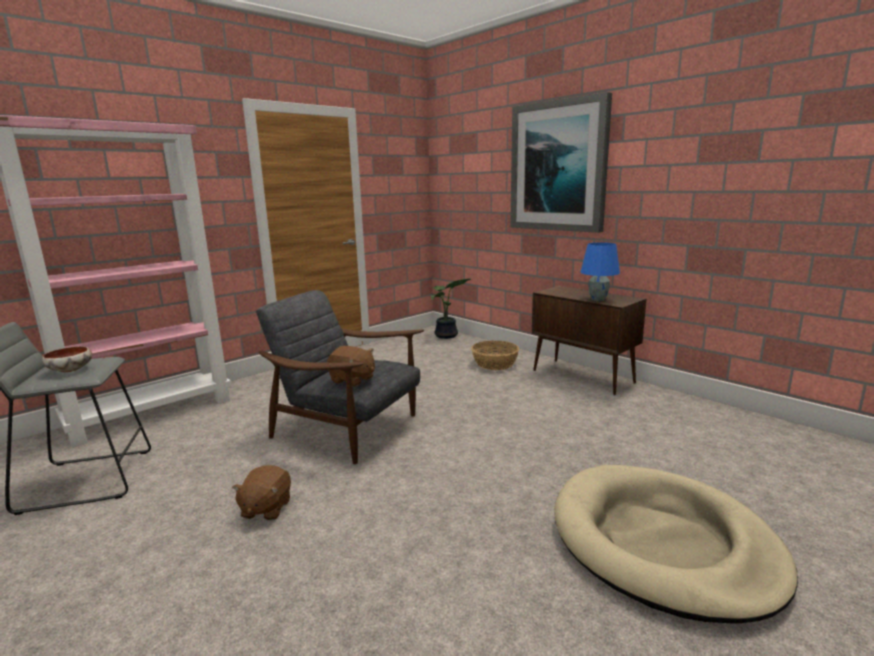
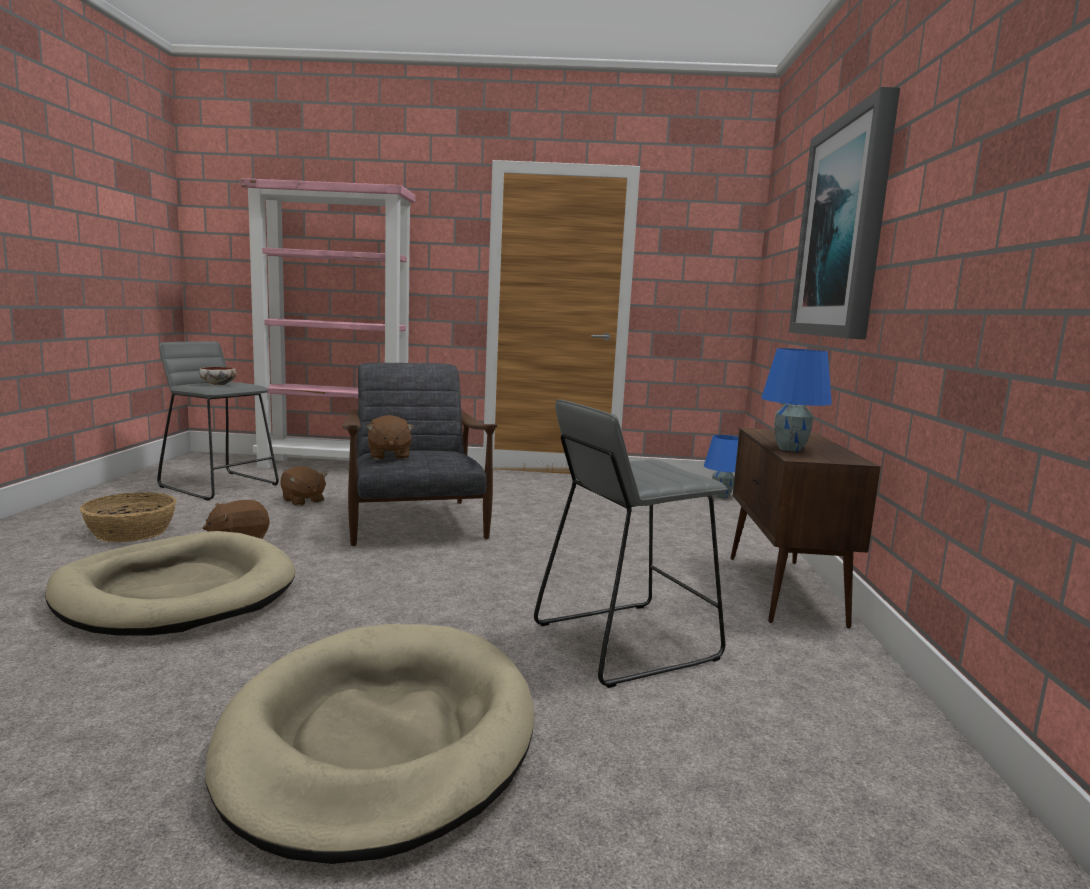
camera: 45 degrees right, 5 degrees down
potted plant [431,278,471,339] -> blue table lamp [704,435,739,498]
basket [471,341,519,370] -> basket moved to [80,492,177,542]
none -> beige dog bed [45,531,296,635]
none -> brown plush toy [280,466,327,506]
none -> grey stool [534,399,728,688]

